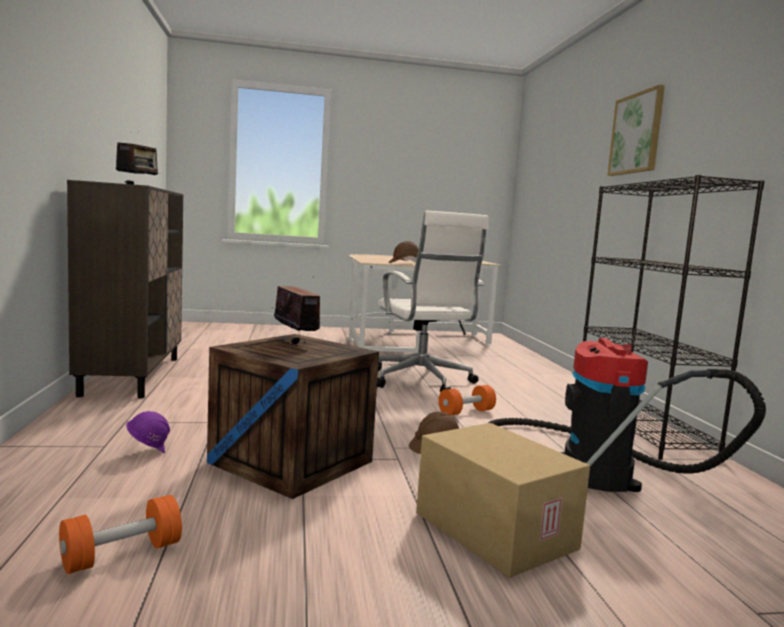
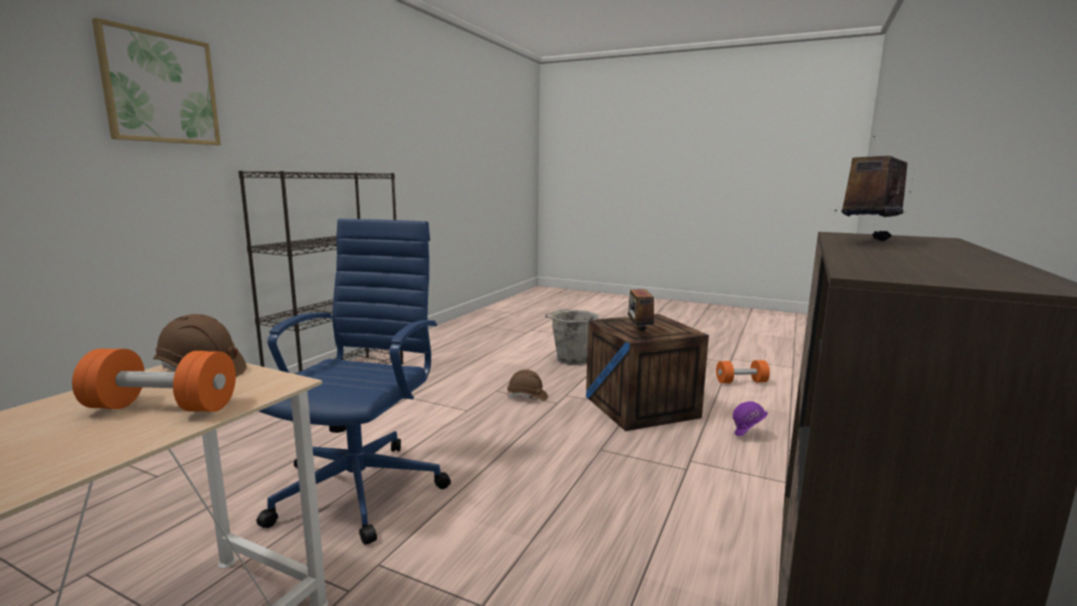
camera: 145 degrees left, 5 degrees up
white office chair [377,210,489,392] -> blue office chair [257,219,451,545]
cardboard box [416,423,590,578] -> grey bucket [545,309,599,365]
orange dumbbell [438,385,496,415] -> orange dumbbell moved to [72,349,236,412]
vacuum cleaner [488,338,766,492] -> none

